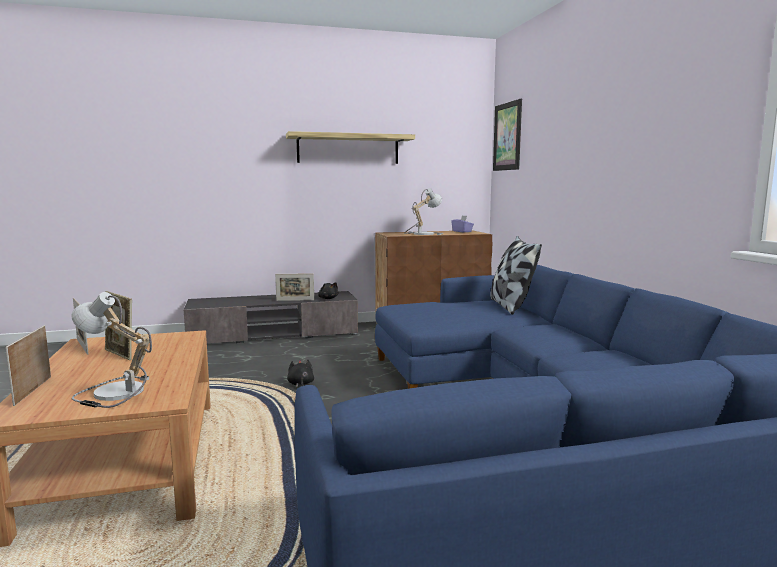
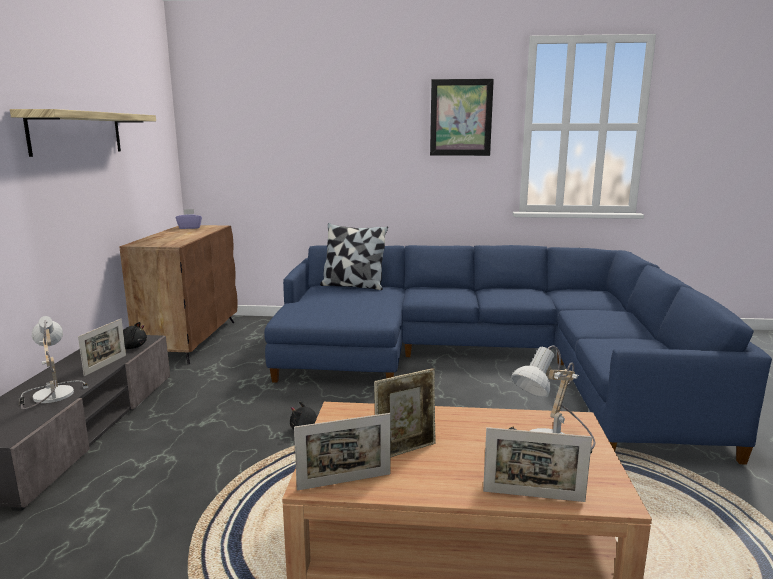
camera: 70 degrees left, 5 degrees up
table lamp [404,188,443,235] -> table lamp moved to [19,316,88,409]
picture [493,99,522,171] -> picture moved to [430,79,494,156]

